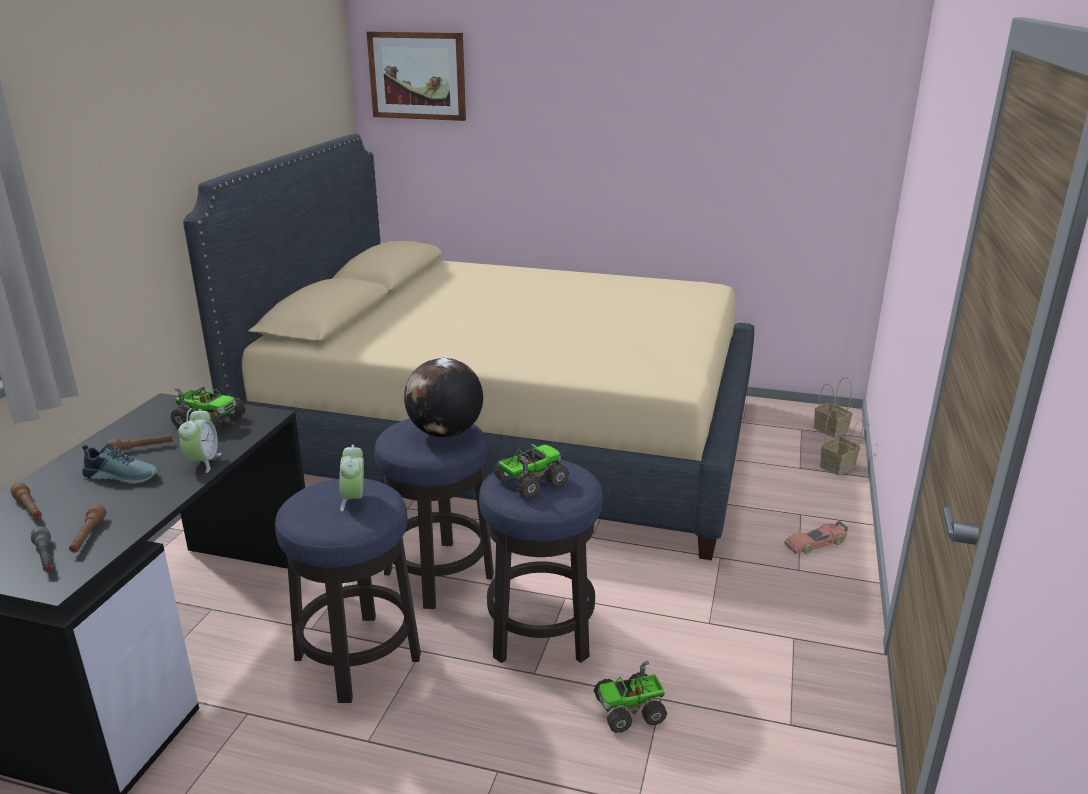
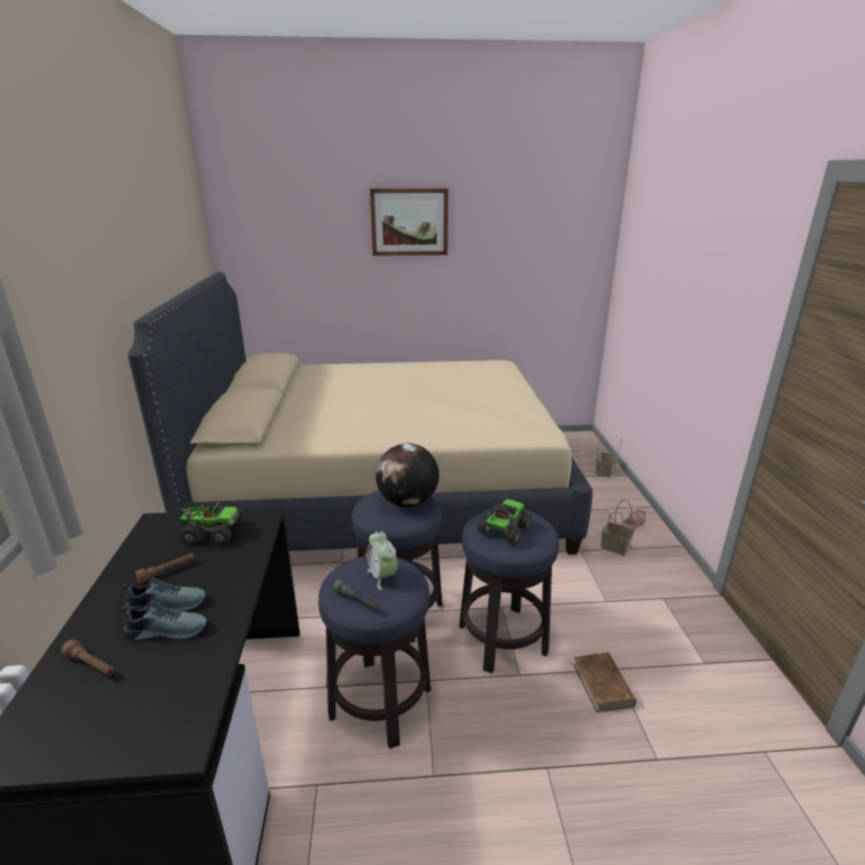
camera: 20 degrees left, 0 degrees up
grey flashlight [31,526,54,572] -> grey flashlight moved to [332,579,379,611]
brown flashlight [69,504,106,552] -> none
alarm clock [178,408,221,473] -> none
picture [367,31,466,121] -> picture moved to [370,188,448,256]
toy truck [594,661,667,733] -> brown book [573,652,636,713]
basket [814,377,852,438] -> basket moved to [601,500,634,556]
none -> shoe [122,601,207,640]

